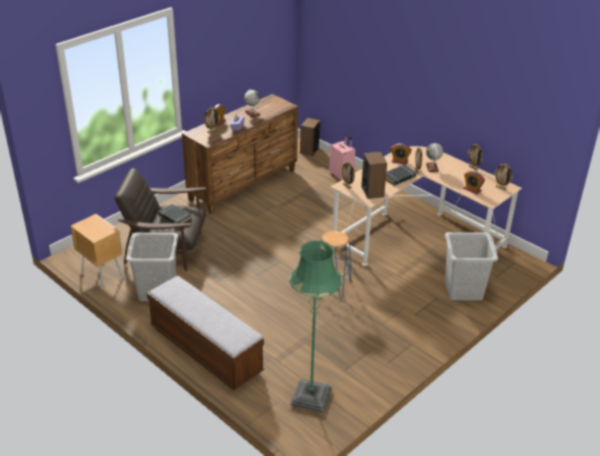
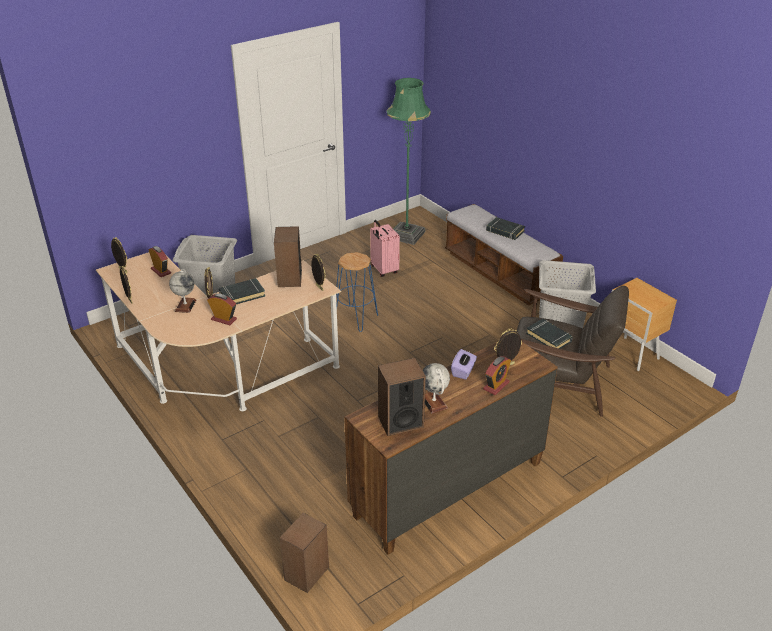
camera: 170 degrees left, 0 degrees up
pink suitcase [329,135,355,180] -> pink suitcase moved to [370,220,400,277]
none -> speaker [378,358,426,436]
none -> black book [486,217,525,240]

